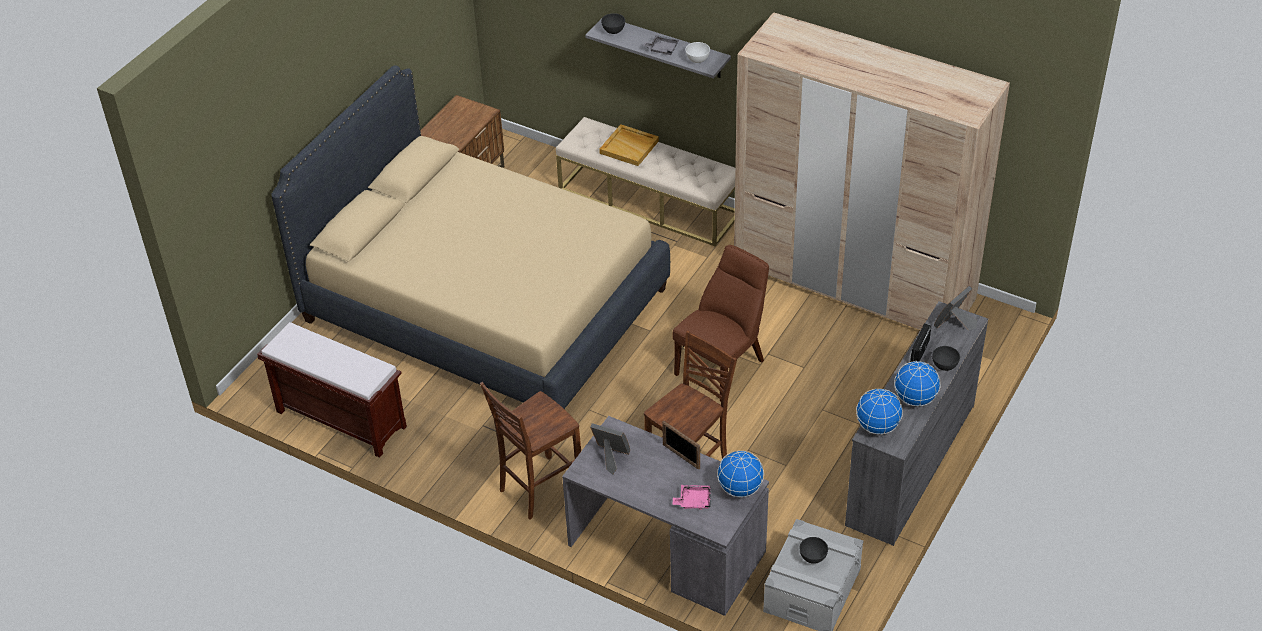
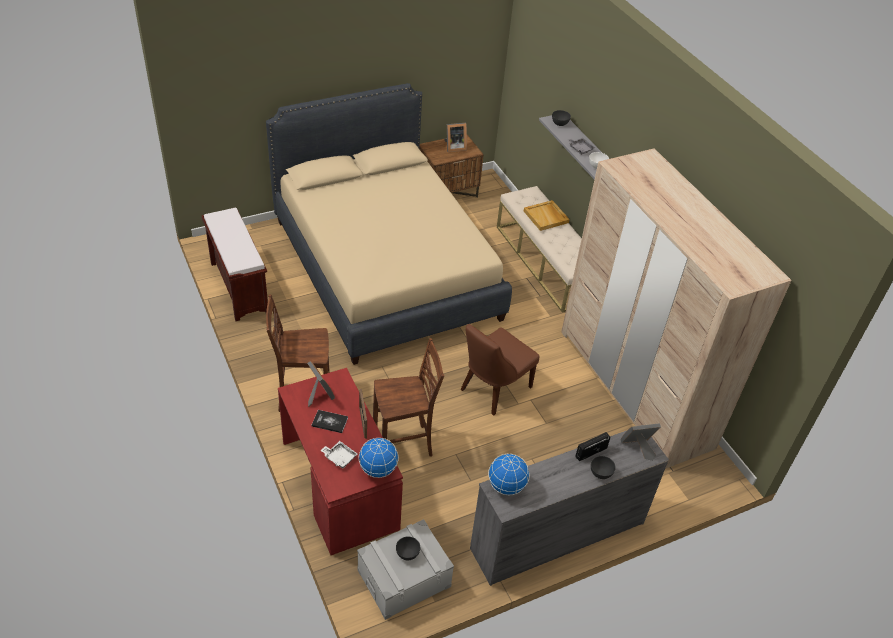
camera: 30 degrees right, 0 degrees up
grey desk [562,416,769,616] -> red desk [278,368,403,555]
brown chair [672,245,769,401] -> brown chair turned 150 degrees clockwise [461,324,540,416]
pink tray [673,485,711,510] -> white tray [321,441,358,469]
globe [894,361,940,407] -> none
none -> book [312,410,348,433]
none -> picture frame [444,123,467,152]

